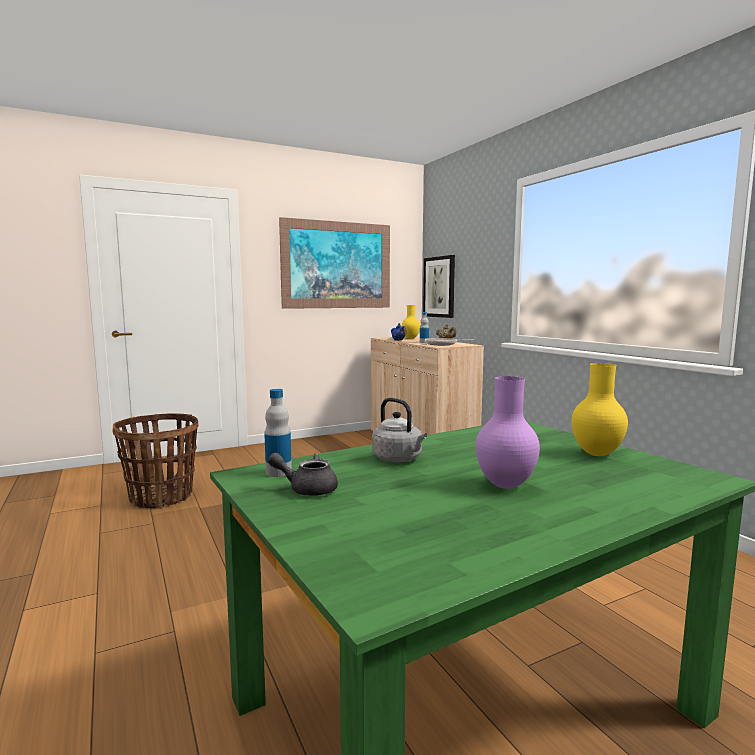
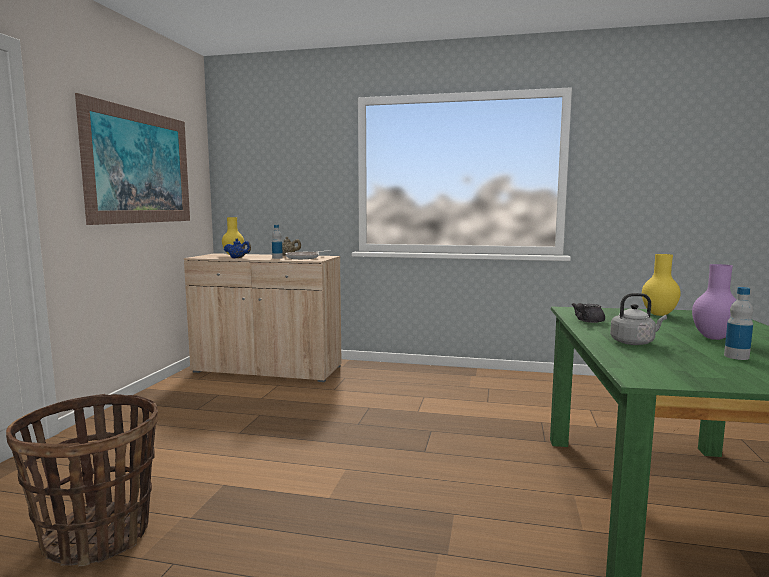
camera: 50 degrees left, 0 degrees up
bottle [264,389,292,477] -> bottle moved to [724,287,753,360]
grey teapot [268,453,338,496] -> grey teapot moved to [572,303,605,323]
picture [423,255,455,318] -> none

